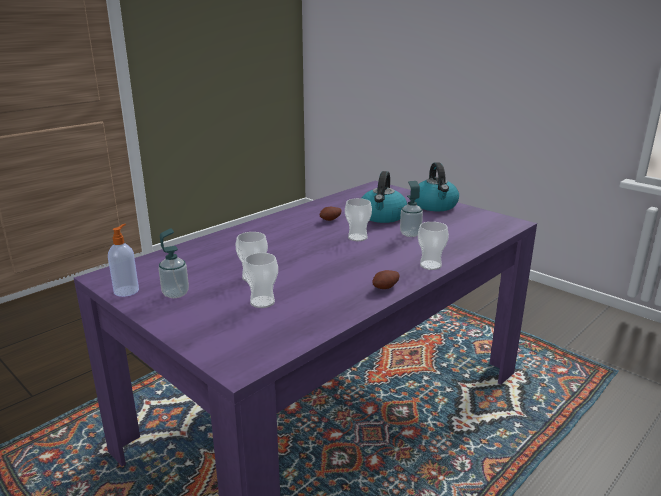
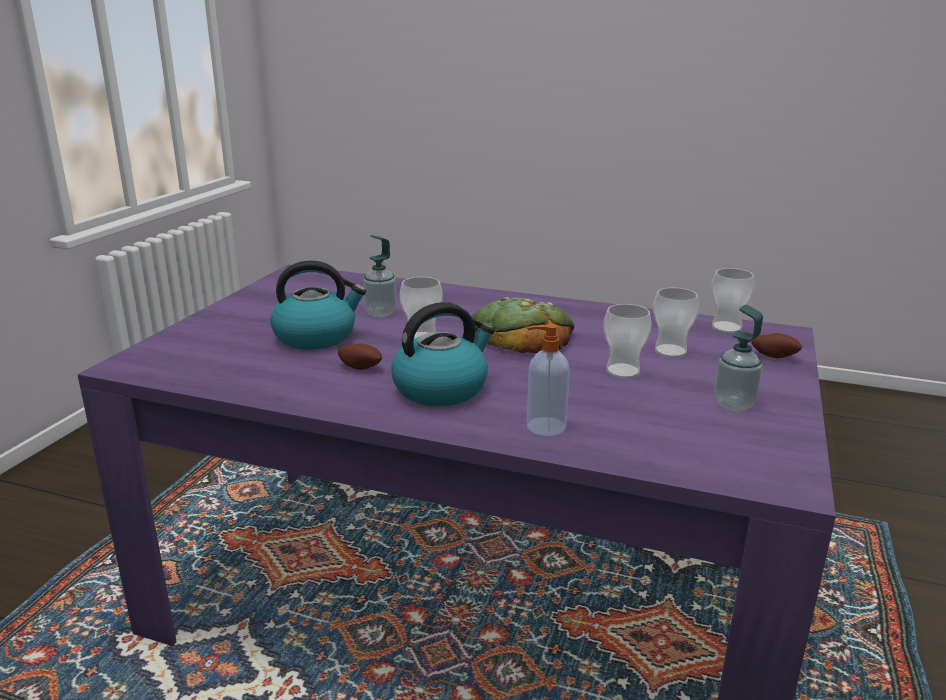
camera: 115 degrees left, 0 degrees up
soap dispenser [108,224,139,297] -> soap dispenser moved to [527,324,570,436]
potato [372,270,399,289] -> potato moved to [751,333,802,358]
kettle [414,162,459,211] -> kettle moved to [391,302,495,406]
cup [418,222,449,270] -> cup moved to [711,268,755,333]
none -> bread [471,297,575,353]

